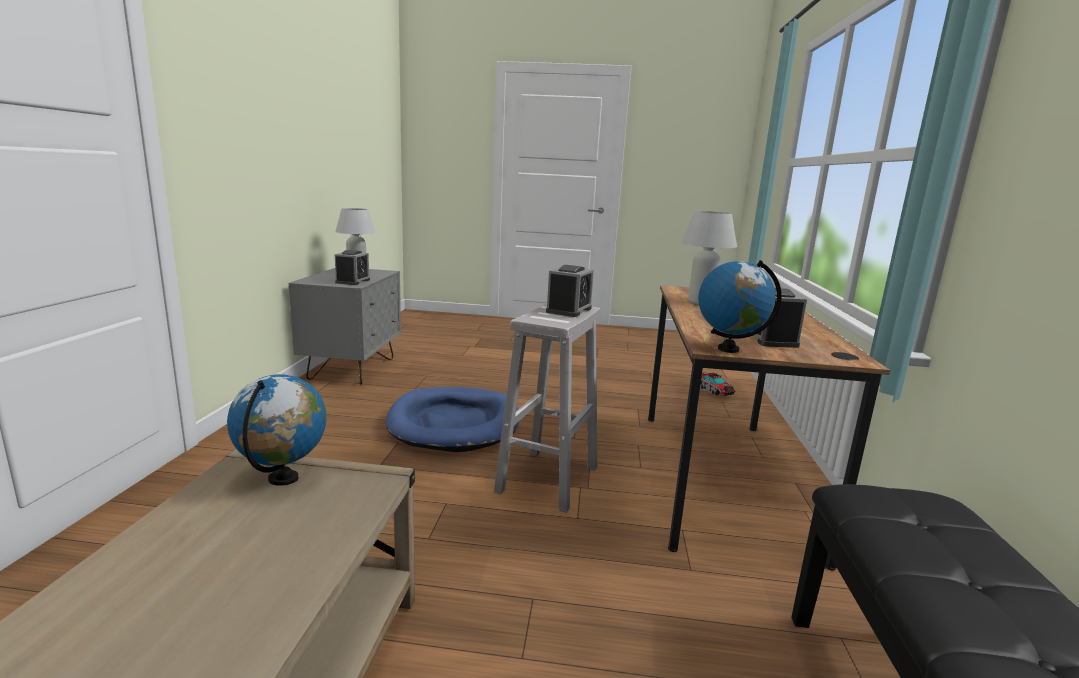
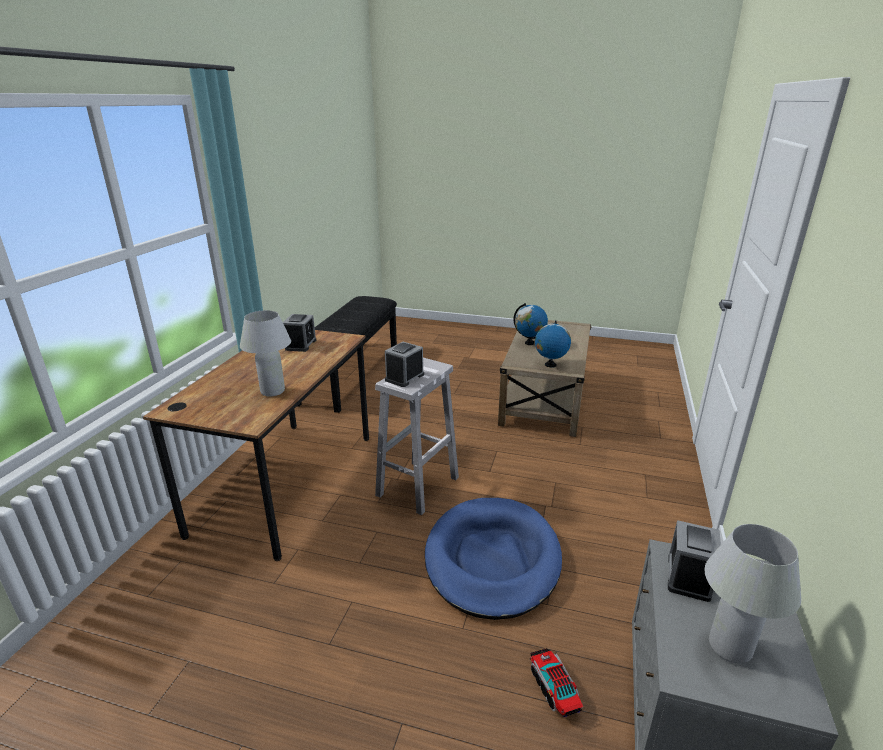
camera: 170 degrees left, 10 degrees up
globe [698,260,782,353] -> globe moved to [514,303,548,345]
toy truck [700,372,735,396] -> toy truck moved to [530,648,583,717]

